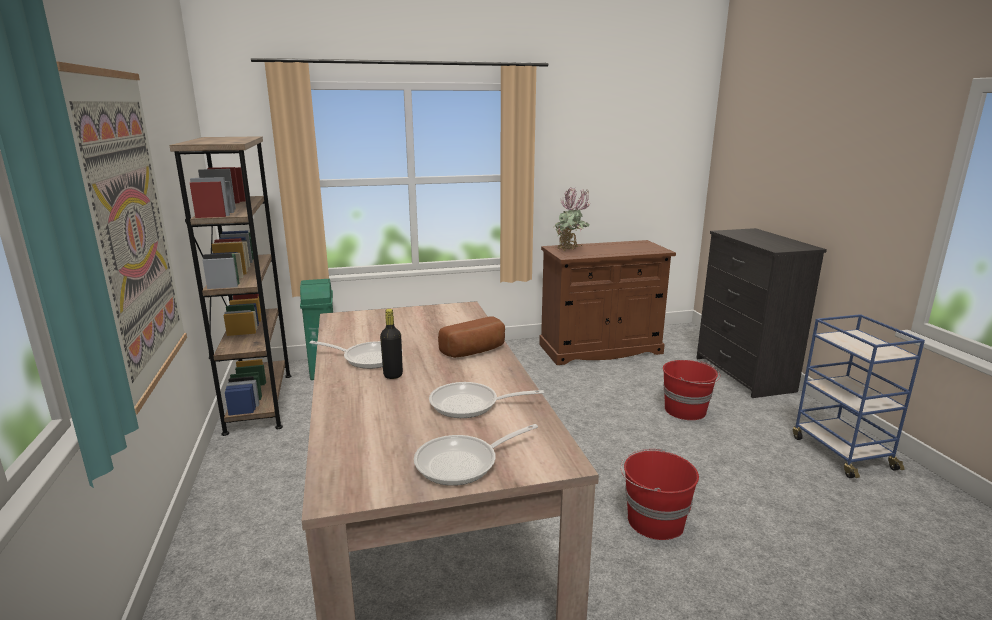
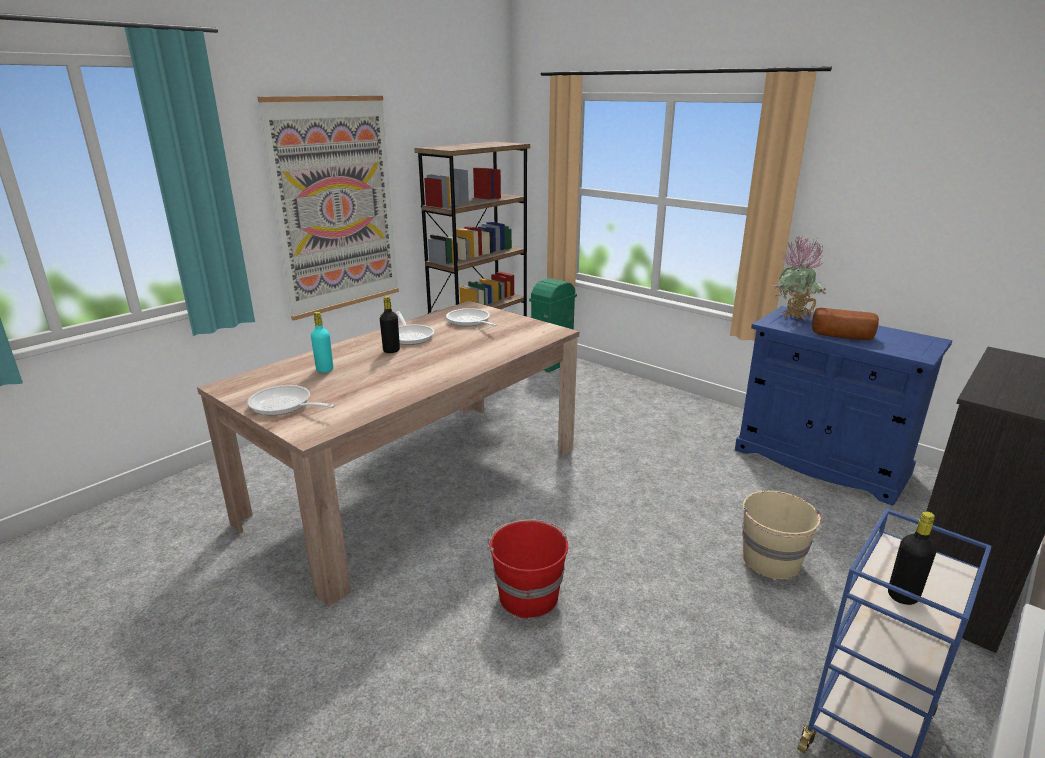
camera: 55 degrees right, 5 degrees up
frying pan [429,382,544,418] -> frying pan moved to [446,308,497,327]
bread [438,316,505,358] -> bread moved to [812,308,879,340]
brown cabinet [539,240,676,365] -> blue cabinet [735,306,952,506]
red bucket [663,360,720,420] -> beige bucket [742,491,823,579]
none -> turquoise bottle [311,312,333,373]
none -> black bottle [888,512,937,605]

